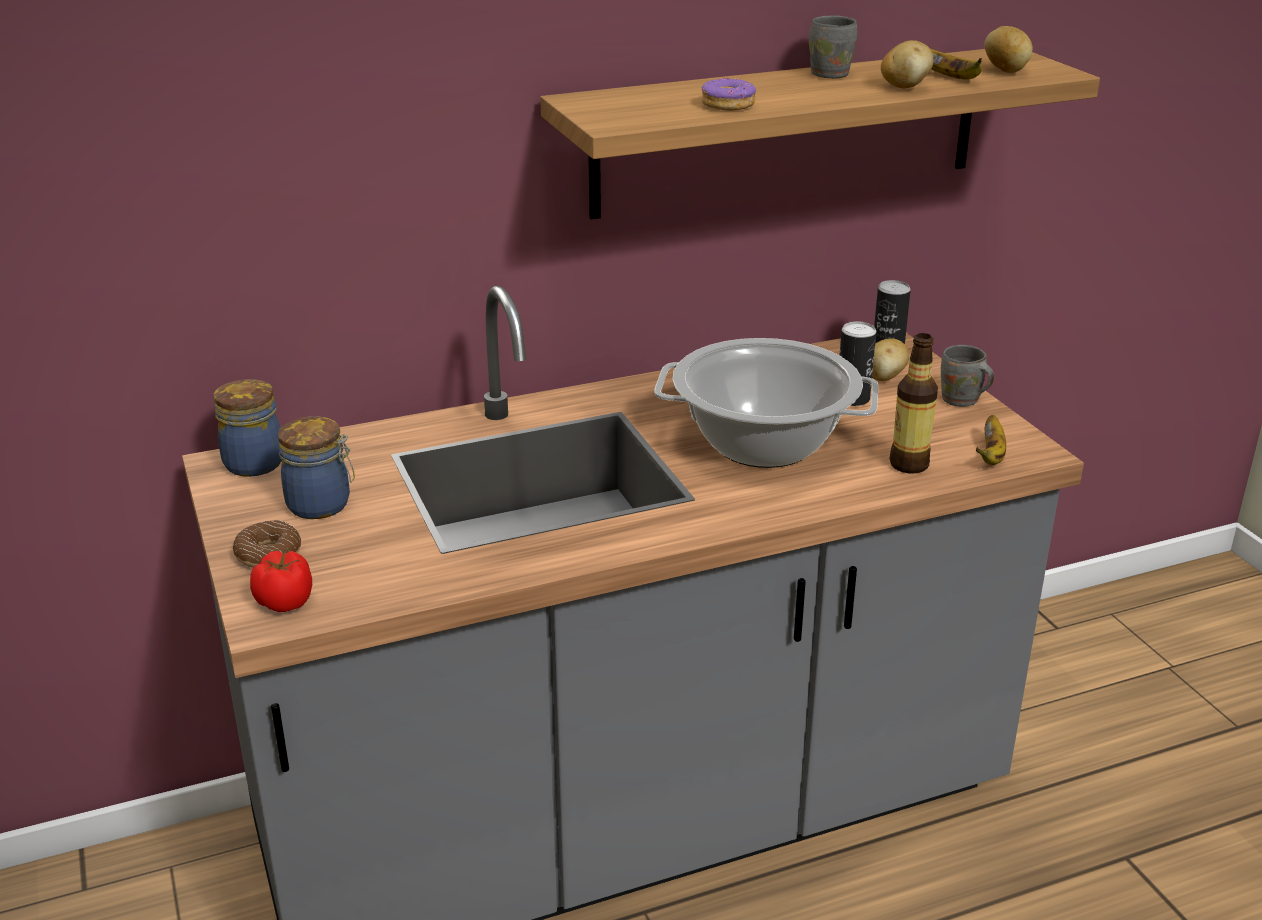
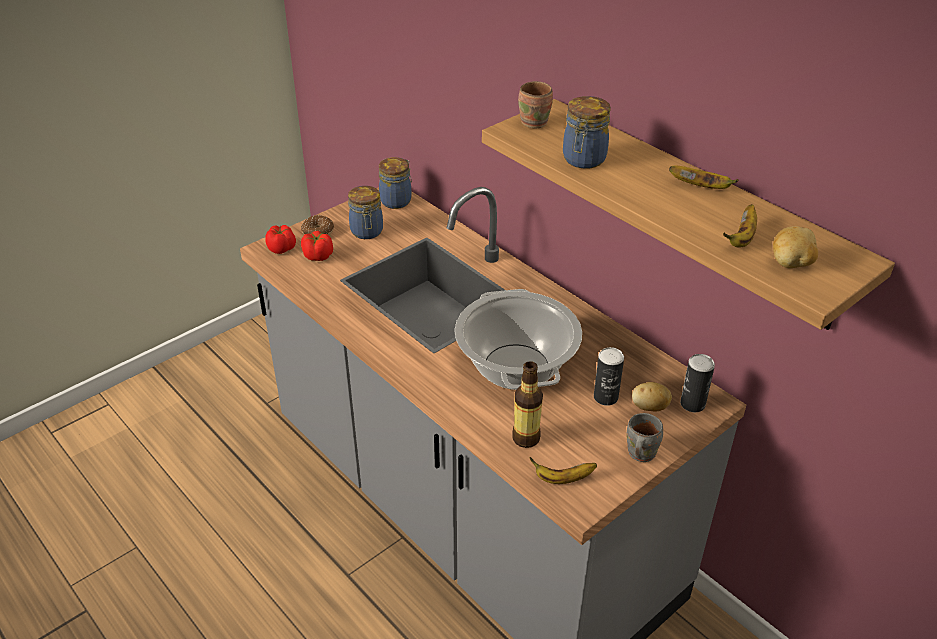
camera: 70 degrees right, 10 degrees up
donut [702,78,756,111] -> jar [563,96,611,169]
grey mug [809,15,857,79] -> banana [669,166,738,189]
potato [881,40,934,88] -> none
none -> tomato [301,231,333,261]
none -> brown mug [518,81,553,129]

